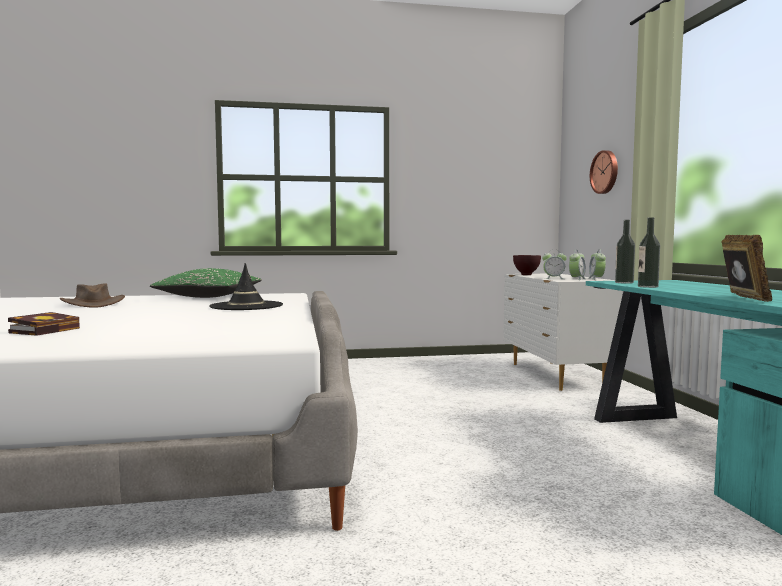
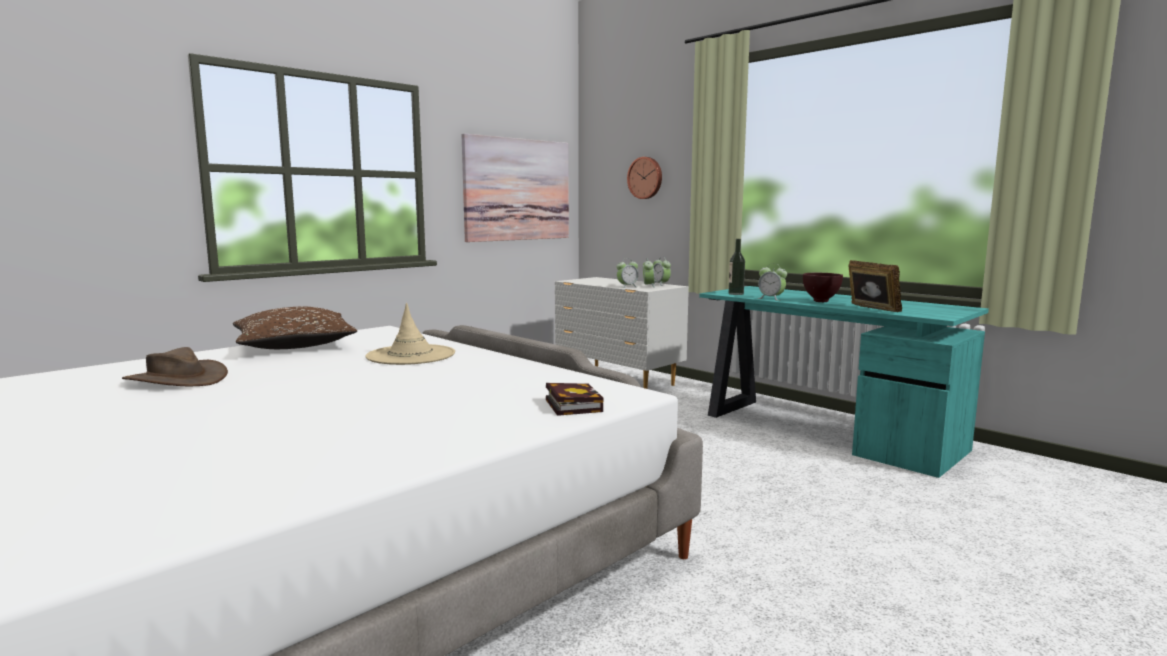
camera: 35 degrees left, 5 degrees up
book [8,312,80,336] -> book moved to [546,383,604,416]
green pillow [150,268,262,298] -> brown pillow [233,307,357,349]
black hat [209,263,283,310] -> beige hat [365,303,455,365]
brown bowl [513,255,541,275] -> brown bowl moved to [803,273,843,302]
bottle [638,217,660,288] -> alarm clock [757,263,787,301]
none -> picture [462,133,569,242]

